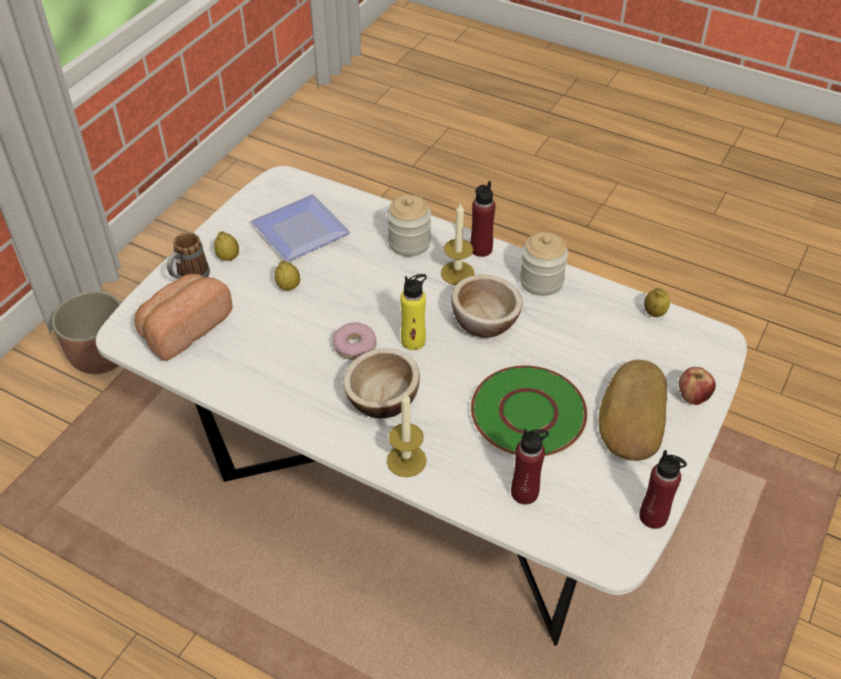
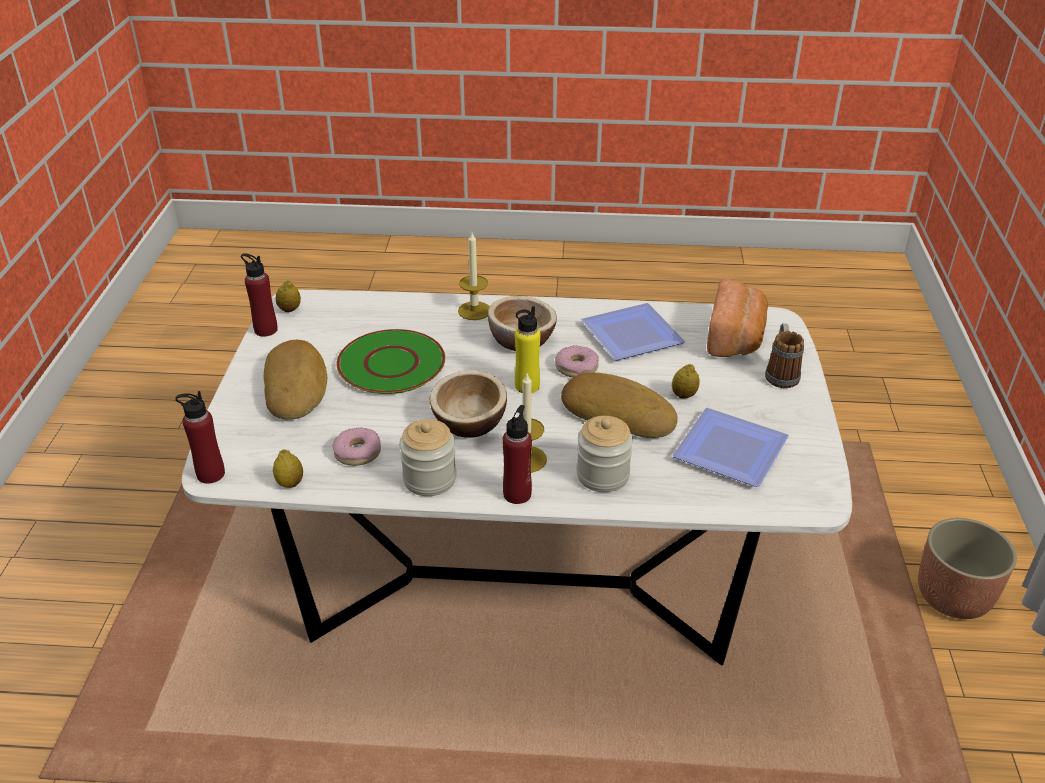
camera: 155 degrees right, 10 degrees down
lemon [214,231,239,261] -> lemon moved to [276,280,301,312]
red bottle [511,429,549,505] -> red bottle moved to [176,391,225,484]
apple [679,367,716,405] -> none
none -> donut [332,428,381,466]
none -> bread [561,373,678,438]
none -> plate [581,303,686,360]

